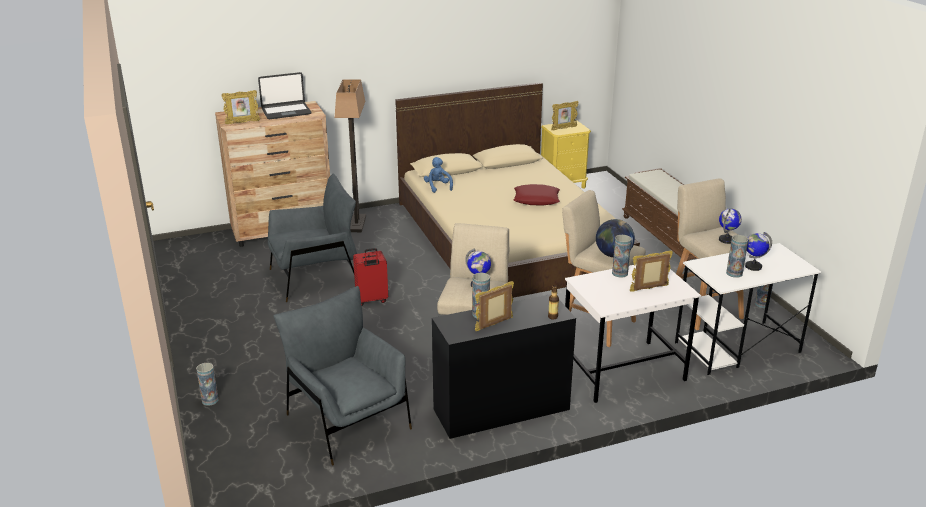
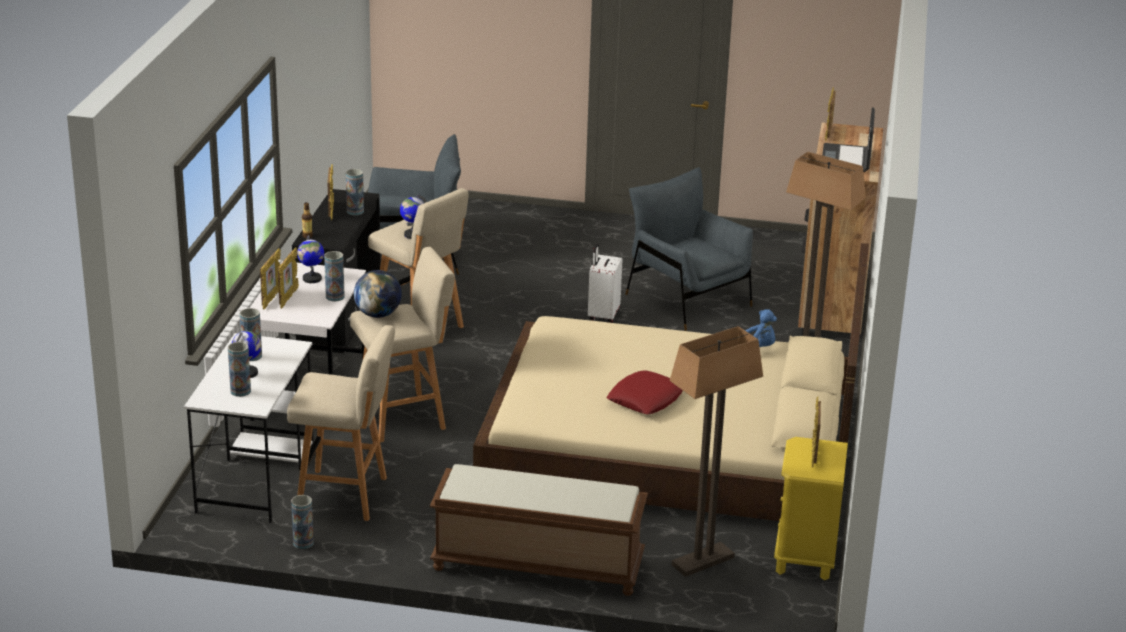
camera: 120 degrees right, 0 degrees up
vase [196,363,219,406] -> vase moved to [228,342,251,397]
grey armchair [268,173,358,302] -> grey armchair turned 135 degrees clockwise [626,167,753,331]
red suitcase [353,248,388,306] -> white suitcase [588,244,623,323]
globe [719,208,742,244] -> globe moved to [297,235,324,283]
none -> picture frame [260,248,281,310]
none -> floor lamp [669,326,763,577]

